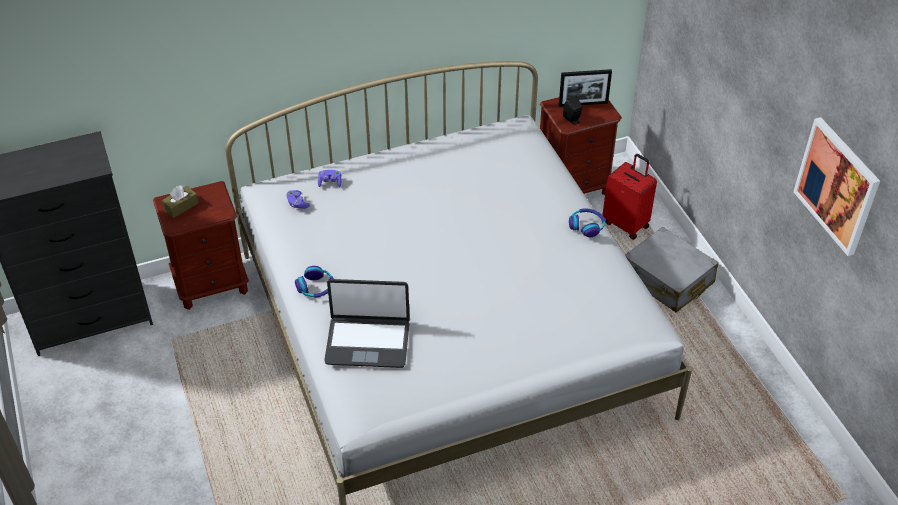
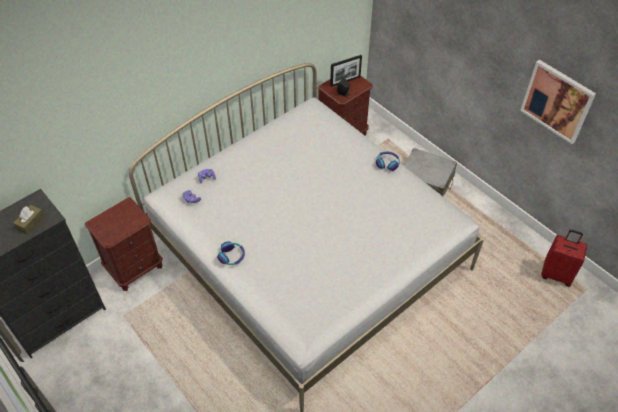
camera: 20 degrees left, 5 degrees up
brown tissue box [162,185,199,218] -> brown tissue box moved to [13,205,45,235]
laptop [324,279,410,368] -> none
red suitcase [603,154,657,240] -> red suitcase moved to [541,230,587,287]

